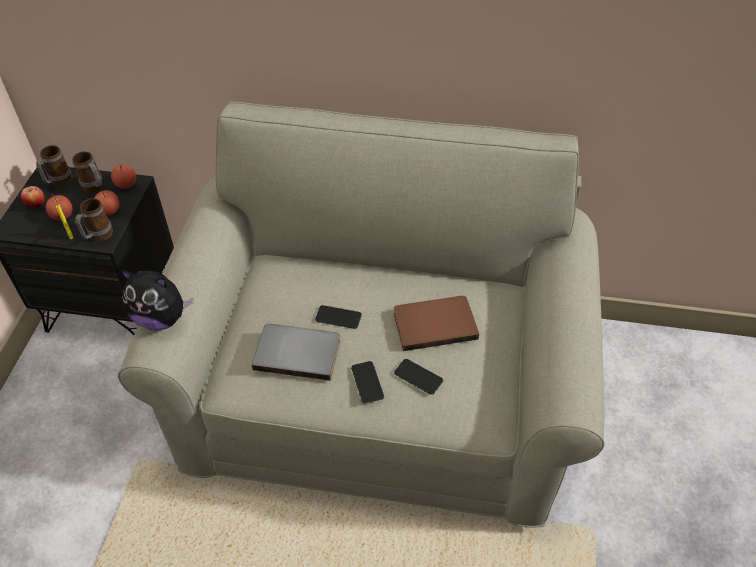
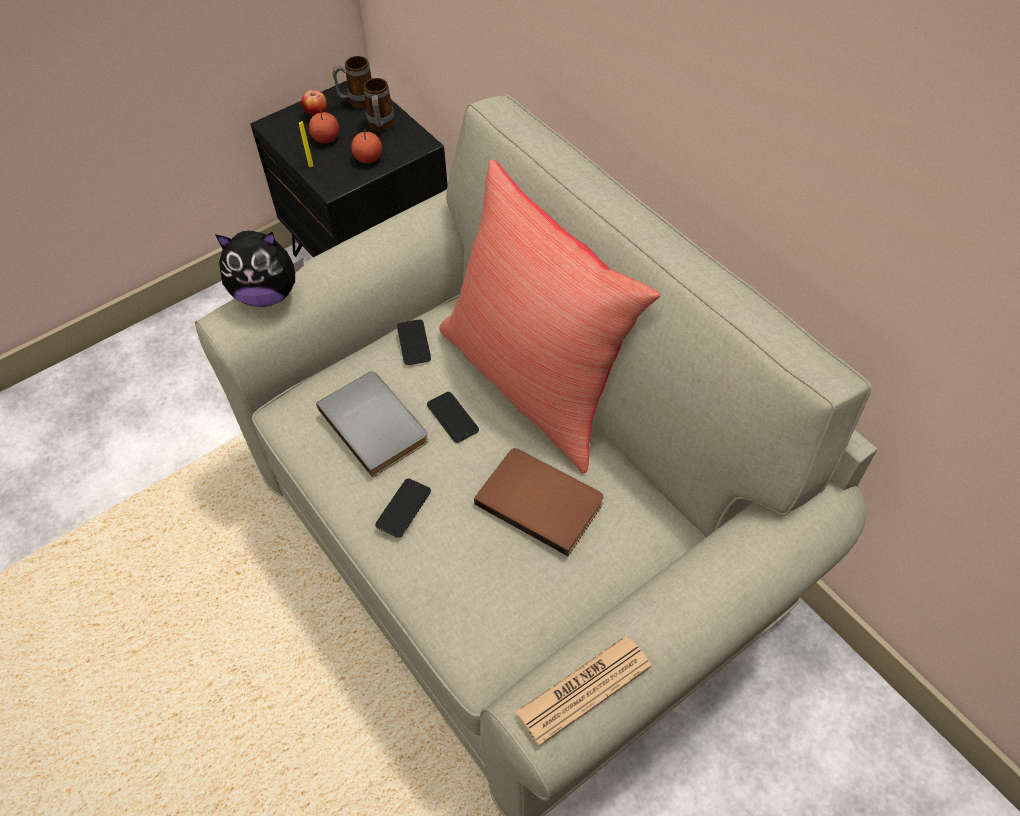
camera: 45 degrees right, 5 degrees up
mug [75,198,113,241] -> none
apple [111,164,136,189] -> none
plush toy [121,270,194,330] -> plush toy turned 60 degrees counterclockwise [215,231,304,307]
phone [394,359,443,395] -> phone moved to [397,319,431,365]
none -> red pillow [439,159,660,474]
none -> newspaper [515,636,652,746]

